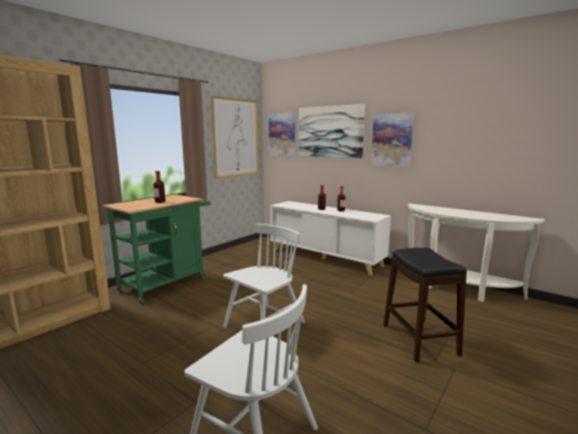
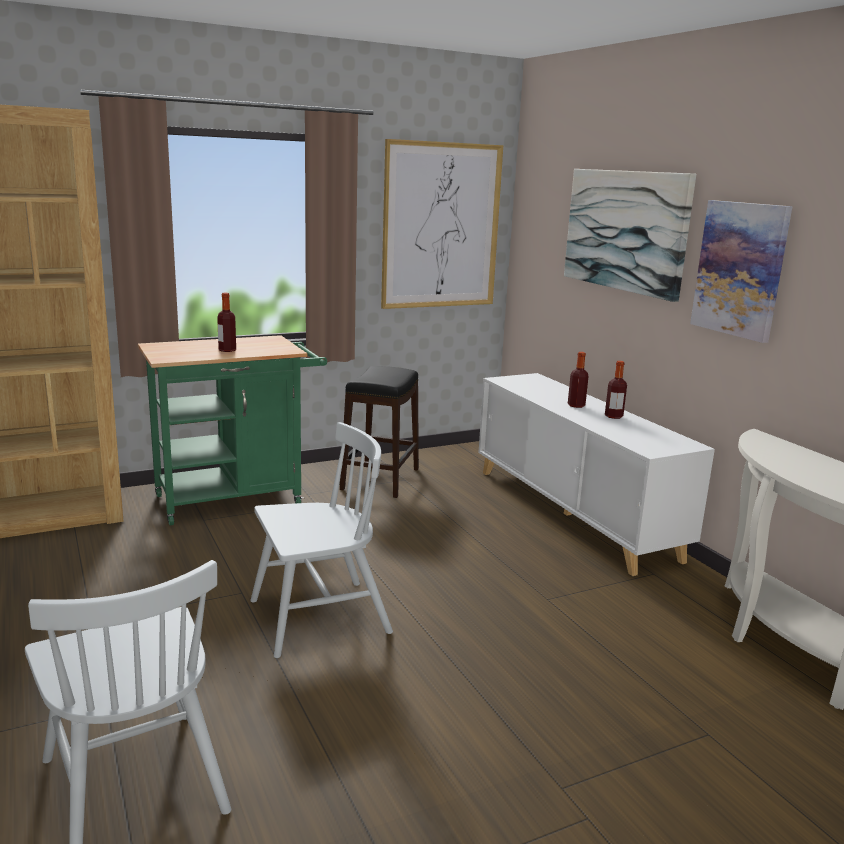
camera: 25 degrees right, 5 degrees up
picture [269,112,295,157] -> none
black stool [383,248,467,362] -> black stool moved to [340,366,419,498]

